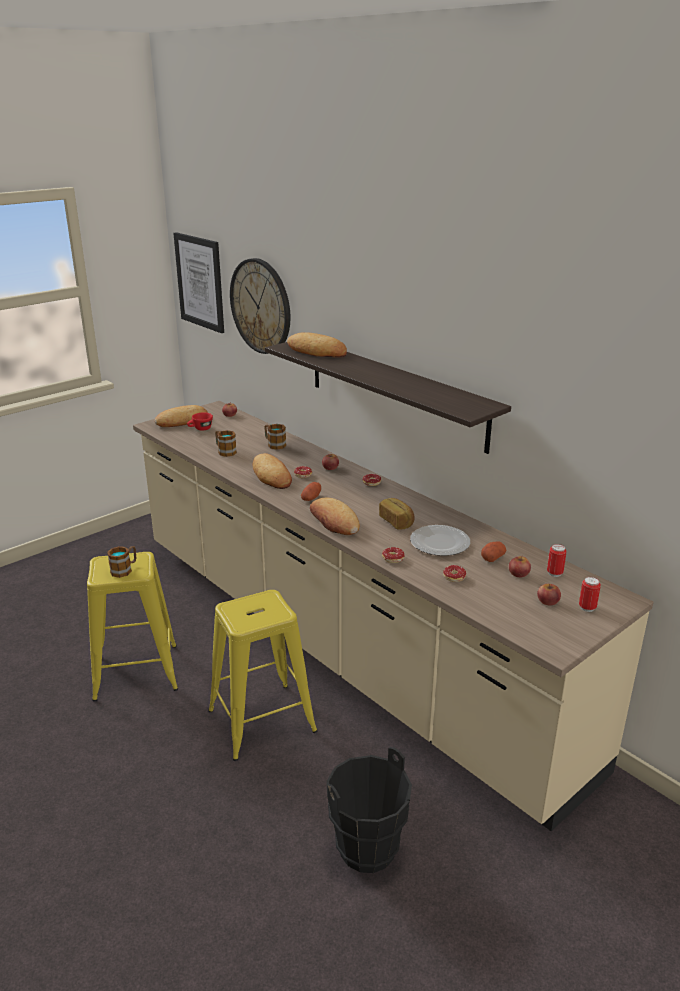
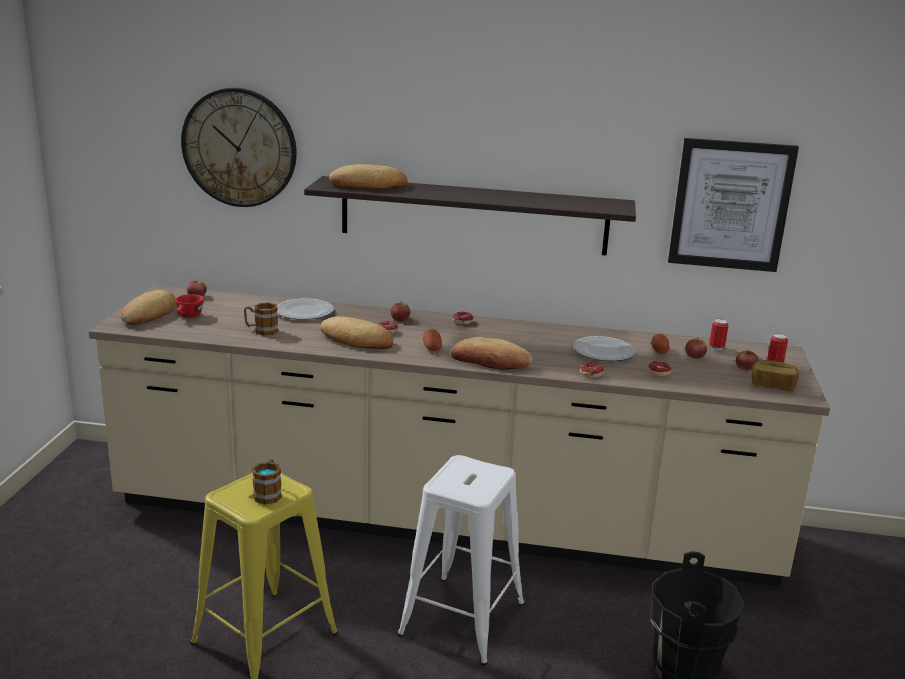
camera: 40 degrees left, 5 degrees down
picture [173,232,224,333] -> picture moved to [668,138,799,272]
yellow stool [208,590,317,761] -> white stool [397,455,525,665]
mug [264,424,286,450] -> plate [277,298,334,320]
bread [379,498,415,530] -> bread moved to [751,360,799,392]

